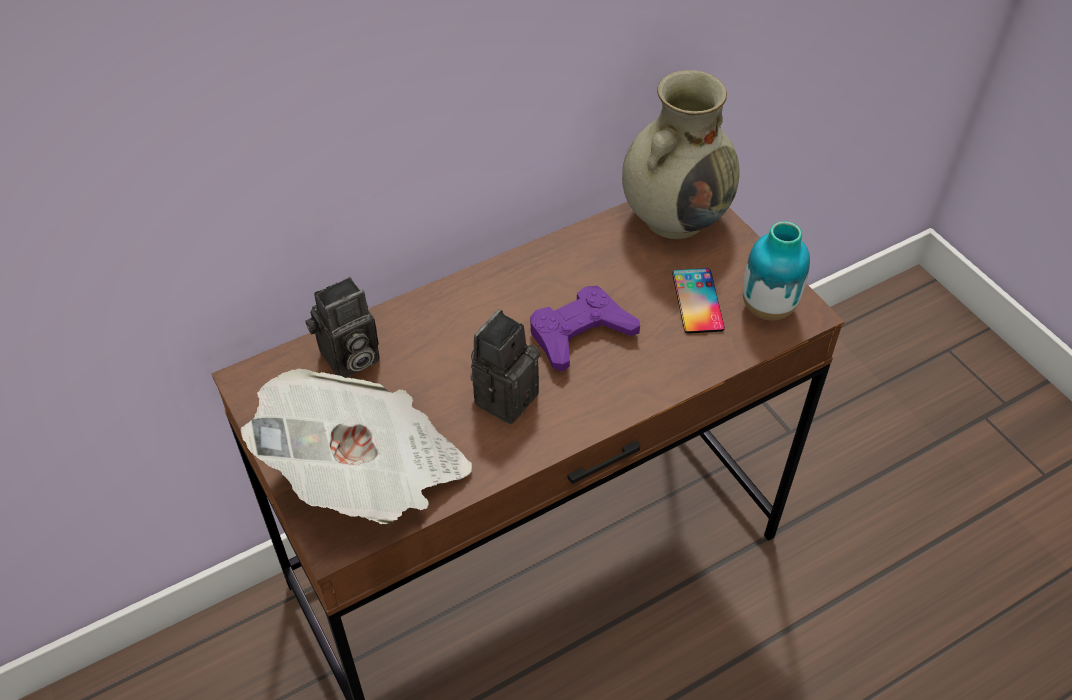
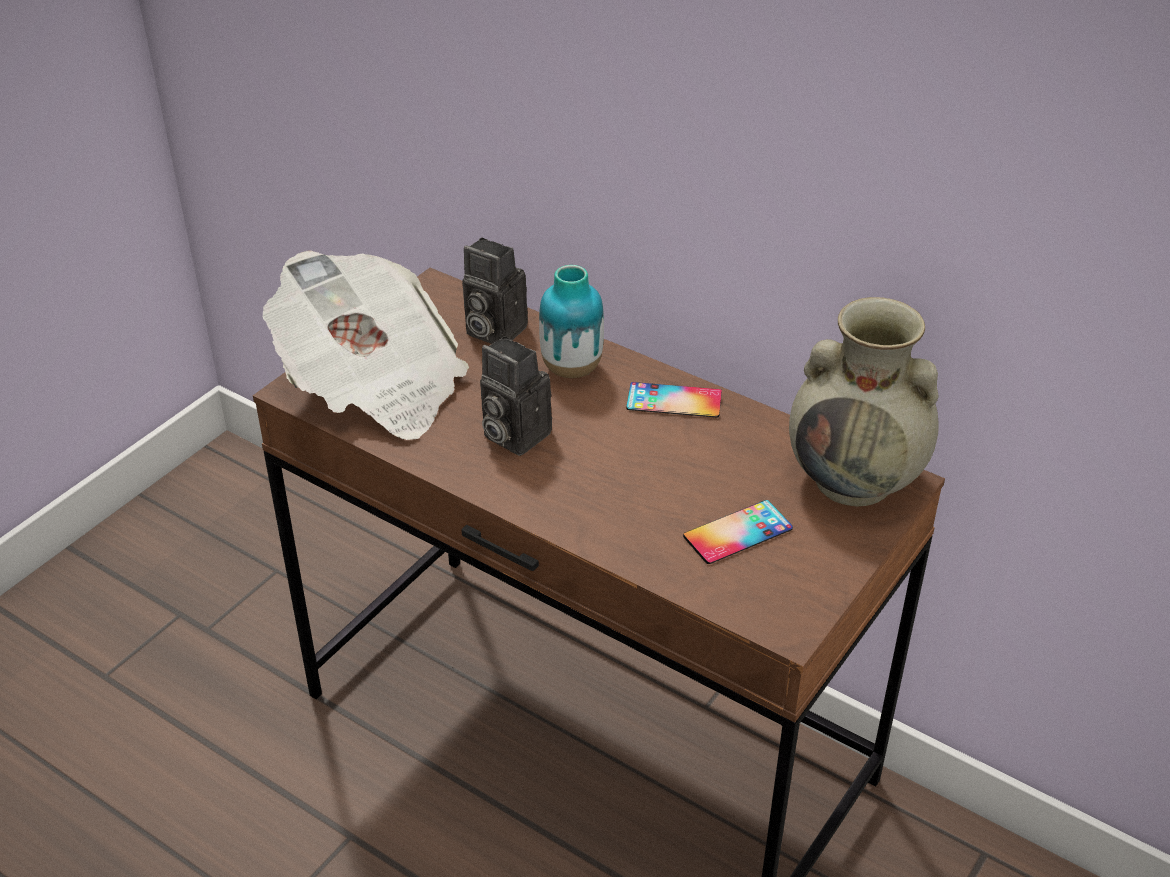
camera: 65 degrees right, 10 degrees down
camera [470,309,540,424] -> camera turned 150 degrees counterclockwise [480,336,552,456]
purple game controller [530,286,640,372] -> none
vase [743,221,810,321] -> vase moved to [539,265,604,378]
none -> phone [626,382,722,418]

